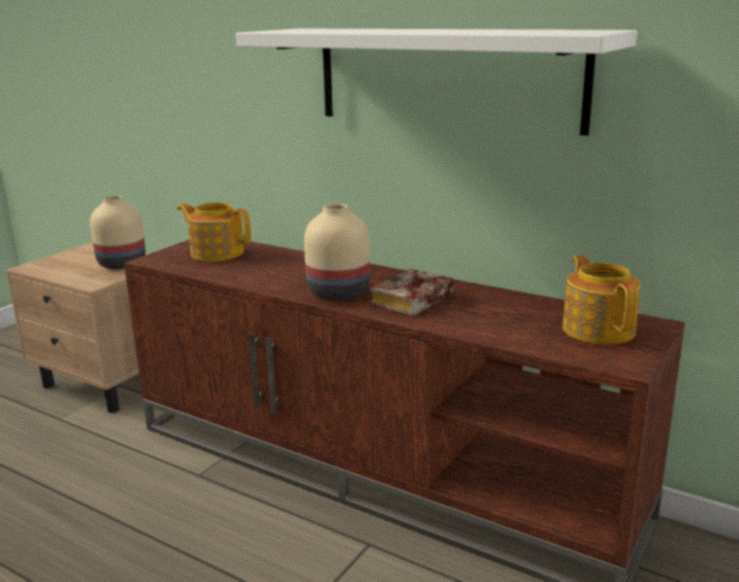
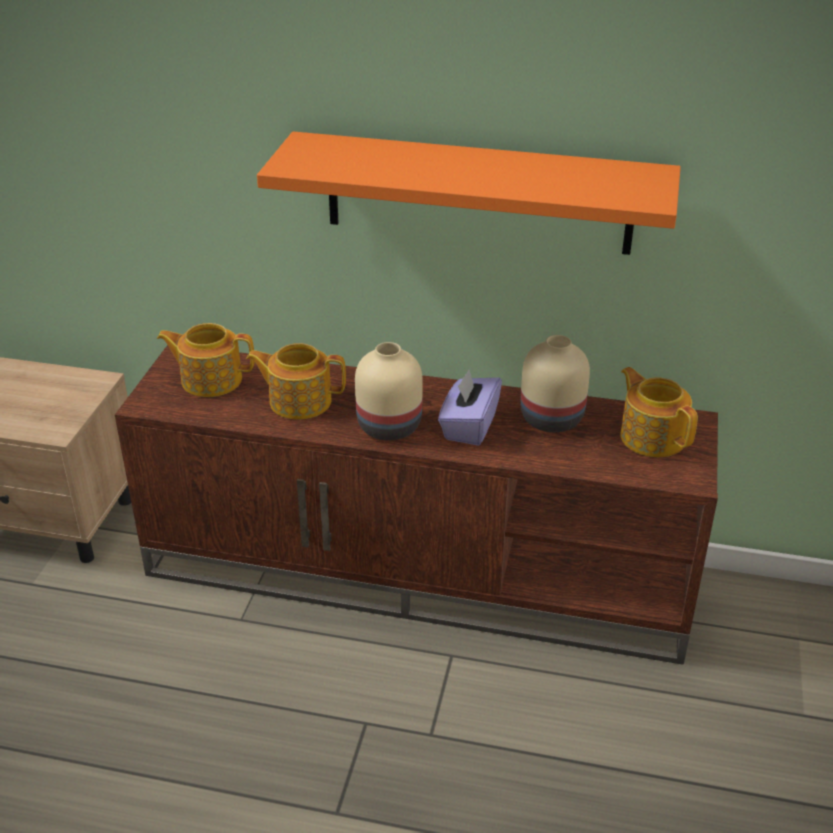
camera: 20 degrees left, 15 degrees up
beige vase [90,196,145,269] -> beige vase moved to [520,335,590,432]
white shelf [236,29,638,136] -> orange shelf [257,131,681,255]
book [370,269,454,316] -> purple tissue box [438,369,502,446]
none -> teapot [246,343,346,419]

